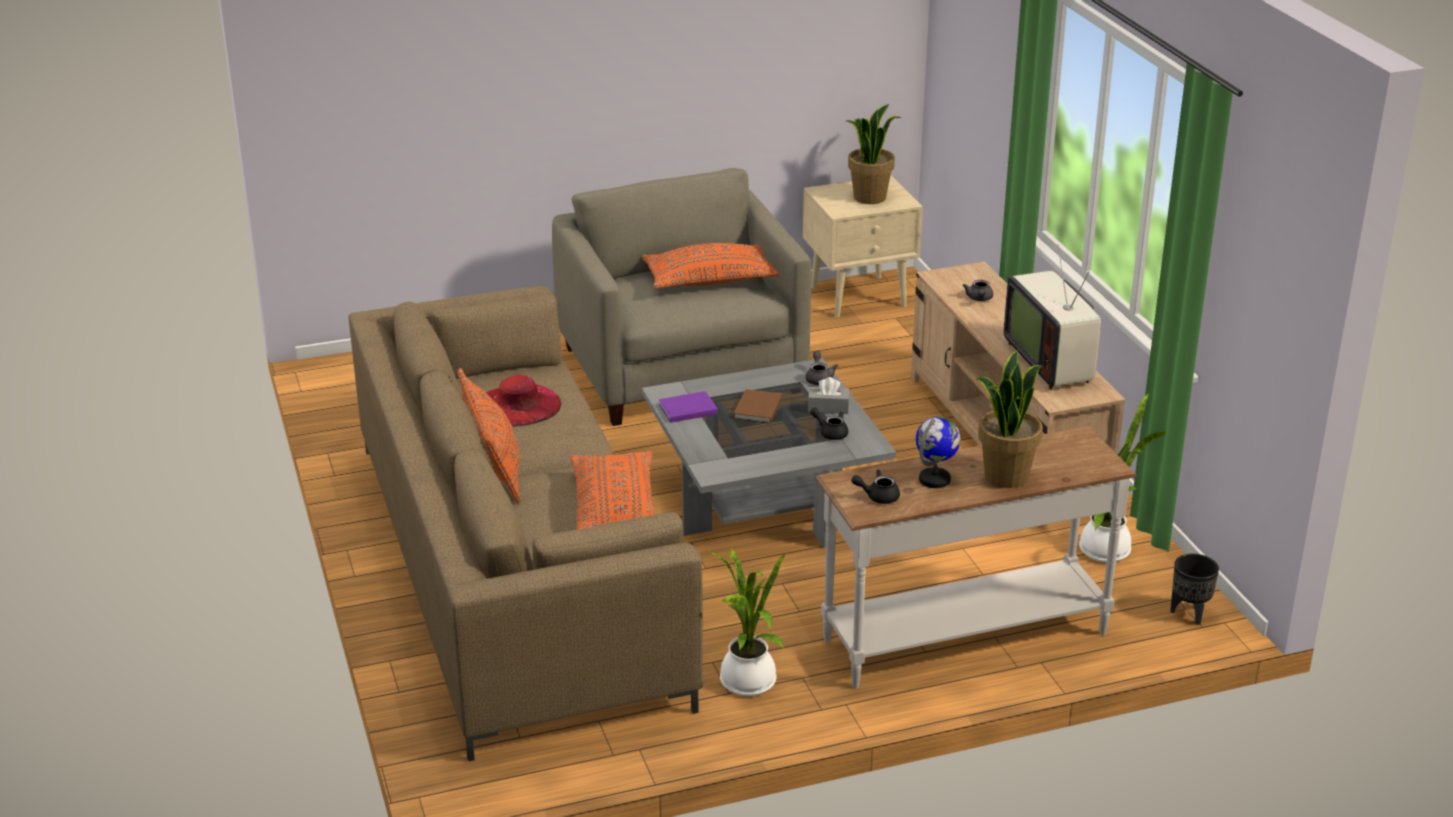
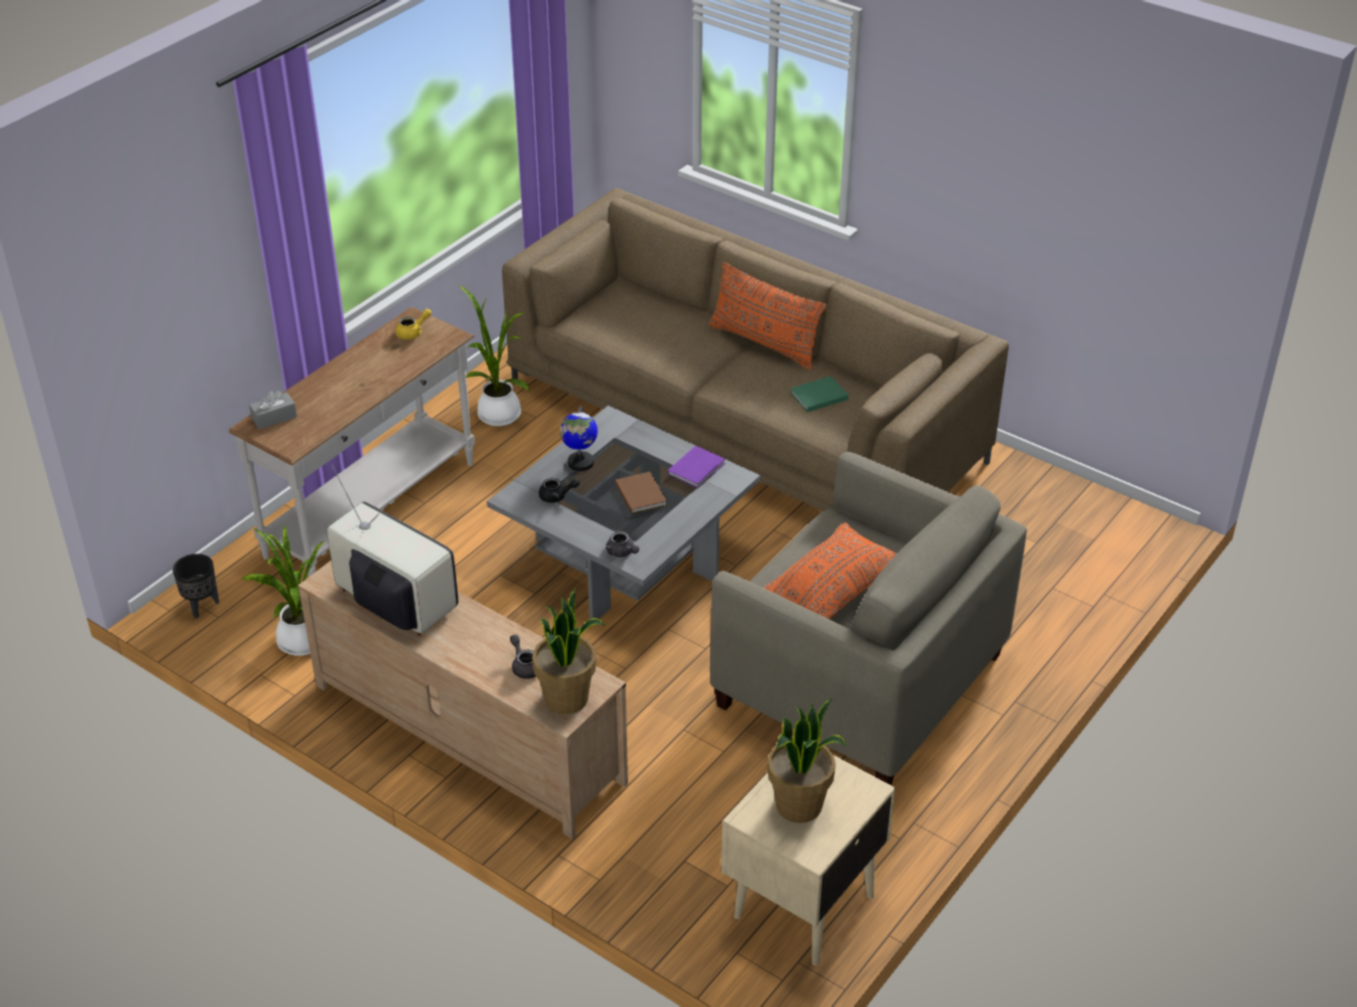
camera: 145 degrees right, 10 degrees up
red hat [487,375,561,427] -> green book [790,376,849,412]
orange pillow [570,451,655,530] -> none
grey tissue box [808,377,850,414] -> grey tissue box moved to [249,390,297,430]
black teapot [851,469,900,504] -> yellow teapot [395,309,431,340]
globe [916,417,961,488] -> globe moved to [560,406,598,471]
potted plant [976,350,1043,488] -> potted plant moved to [532,589,605,714]

